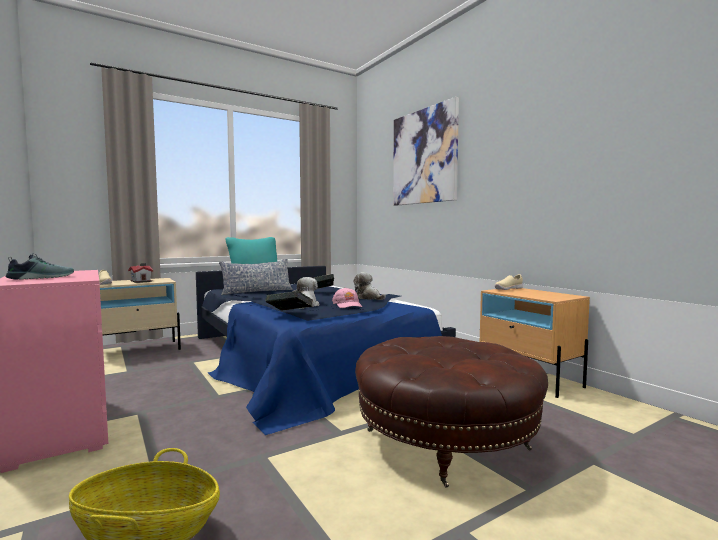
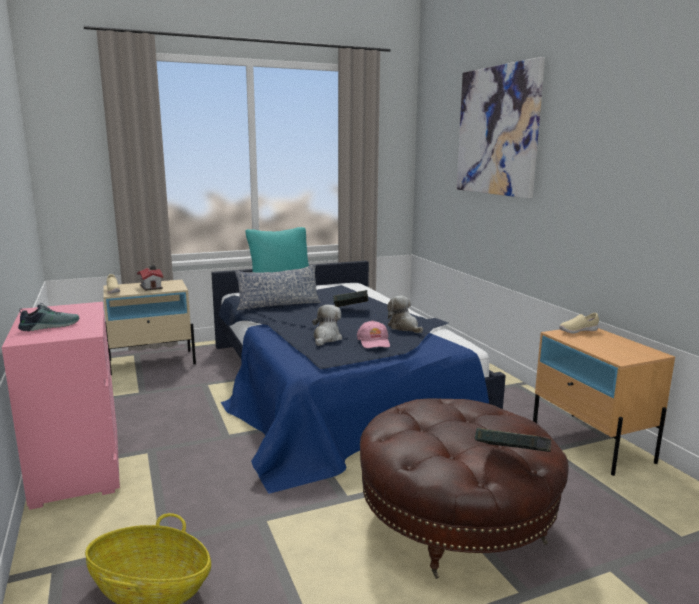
camera: 10 degrees right, 10 degrees up
book [266,291,313,311] -> book moved to [475,428,551,452]

